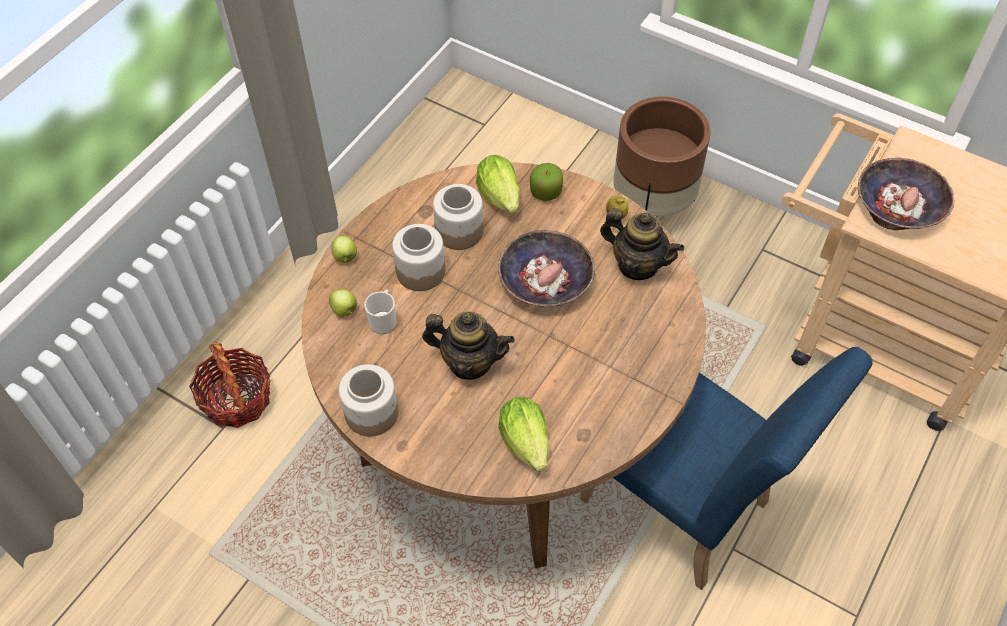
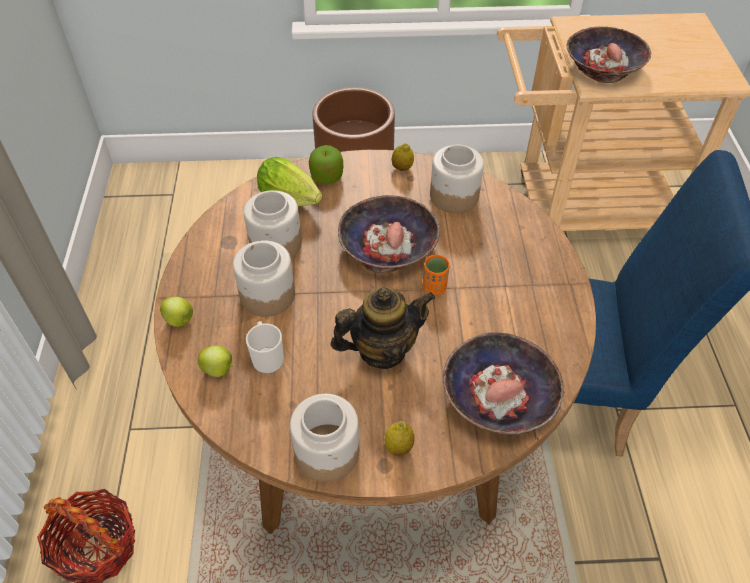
camera: 35 degrees left, 5 degrees down
lettuce [498,397,549,472] -> bowl [443,332,564,435]
teapot [600,208,684,280] -> jar [430,145,484,213]
none -> lemon [385,421,415,456]
none -> orange cup [422,255,450,295]

